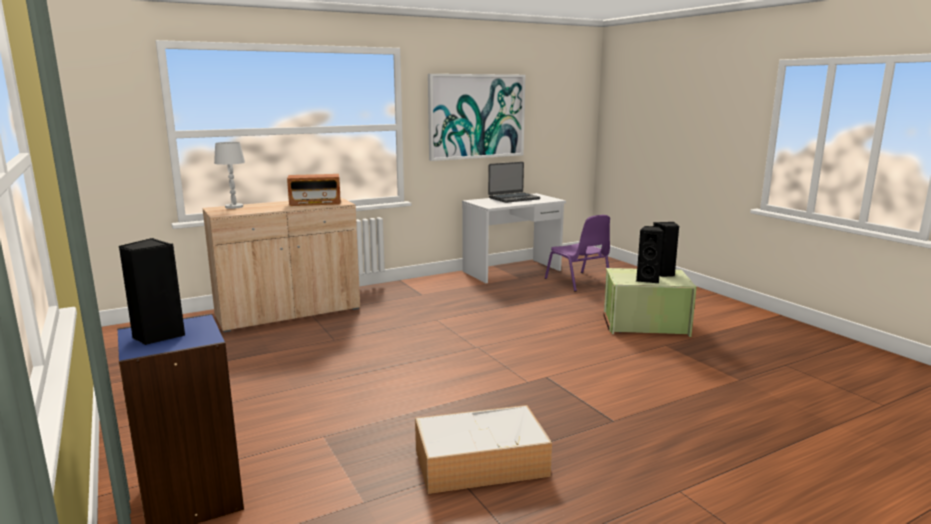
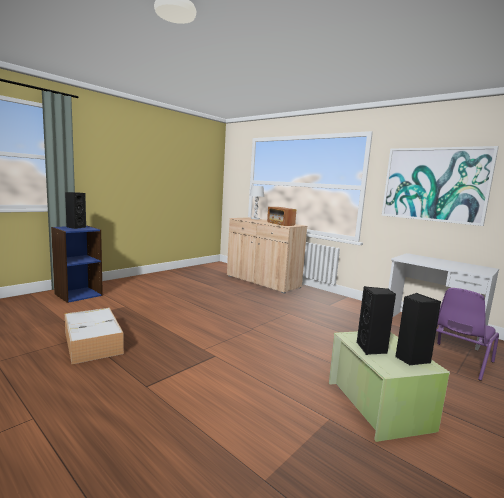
camera: 70 degrees right, 5 degrees down
laptop [488,162,540,203] -> none

